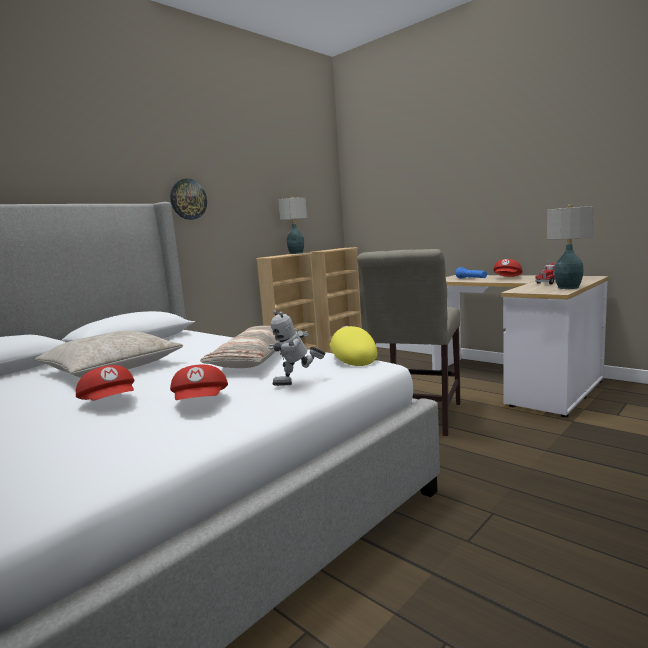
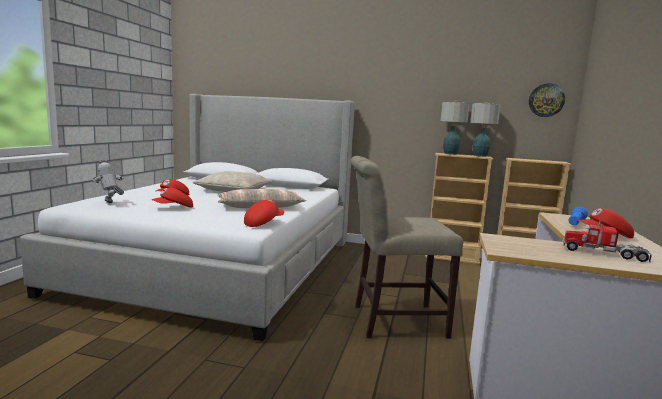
camera: 60 degrees right, 0 degrees up
wall clock [170,179,207,220] -> wall clock moved to [529,83,565,117]
toy robot [268,310,326,386] -> toy robot moved to [93,160,124,203]
yellow cap [330,326,377,366] -> red cap [244,200,284,227]
table lamp [547,205,594,289] -> table lamp moved to [441,101,470,155]

